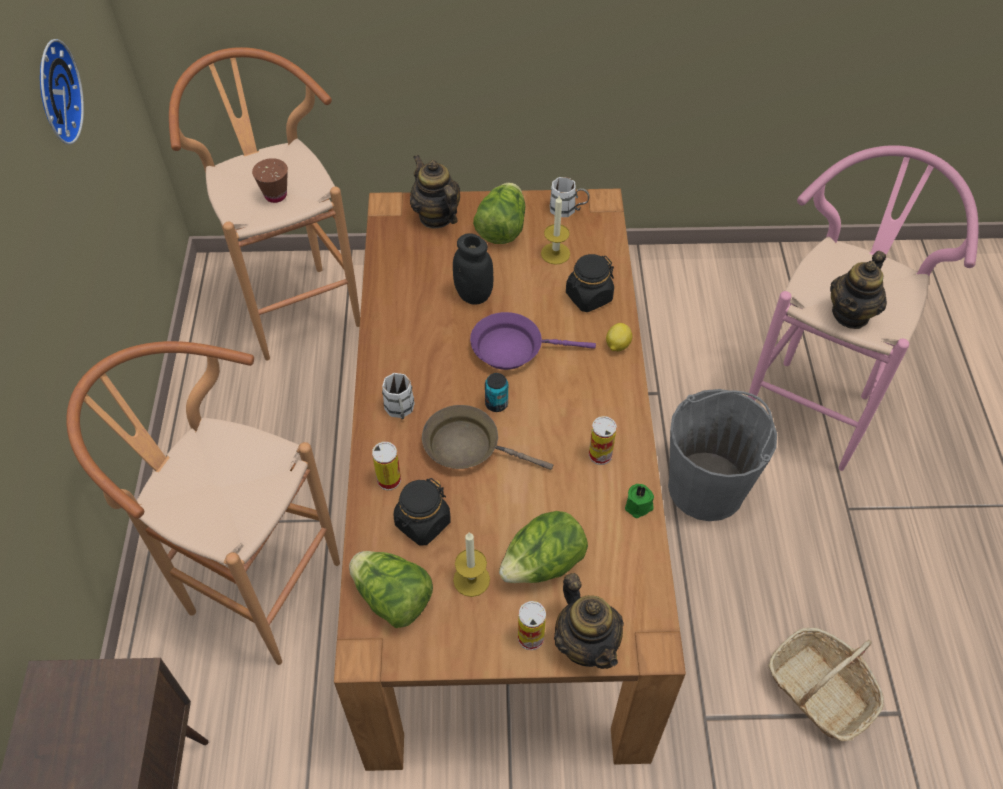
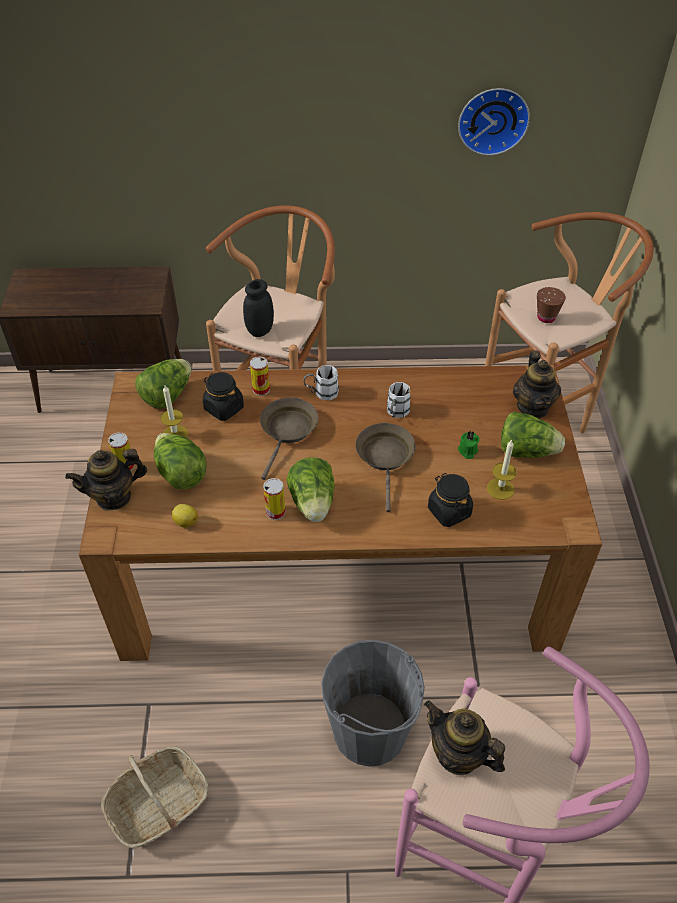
camera: 90 degrees right, 5 degrees down
teapot [410,155,460,229] -> teapot turned 120 degrees clockwise [513,351,561,418]
black jar [453,233,493,305] -> black jar moved to [243,279,274,337]
purple frying pan [470,312,596,370] -> brown frying pan [356,423,416,512]
can [485,373,508,412] -> none
white mug [550,177,590,217] -> white mug moved to [387,382,411,418]
lemon [606,323,632,351] -> lemon moved to [172,504,198,528]
green candle [625,484,654,518] -> green candle moved to [458,431,479,459]
none -> lettuce [287,457,335,522]

